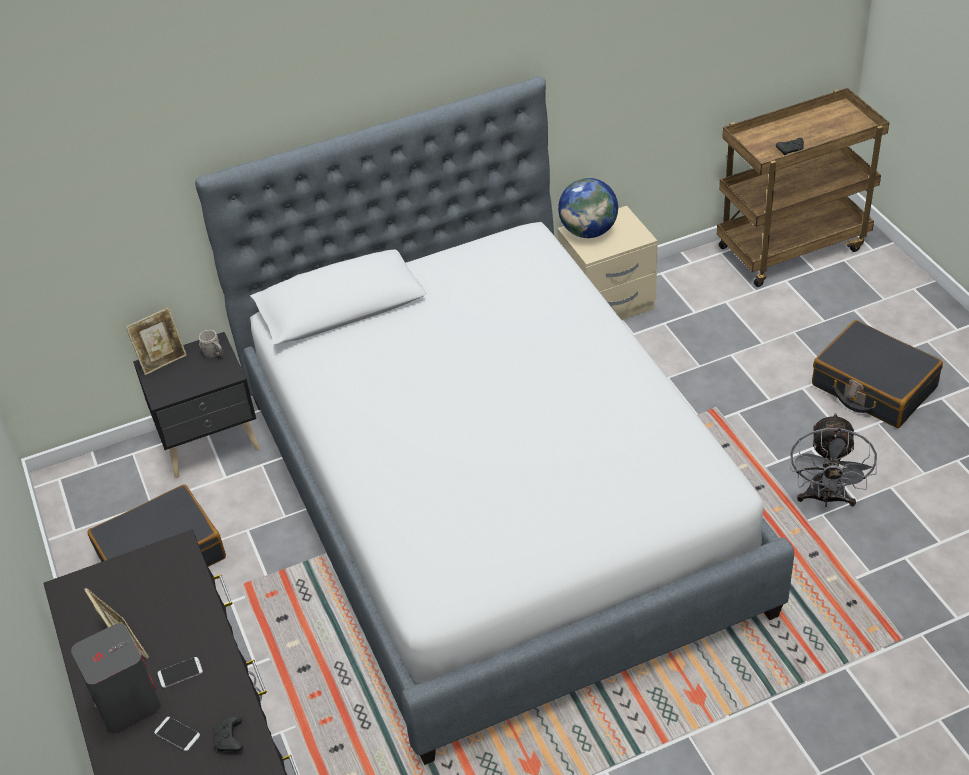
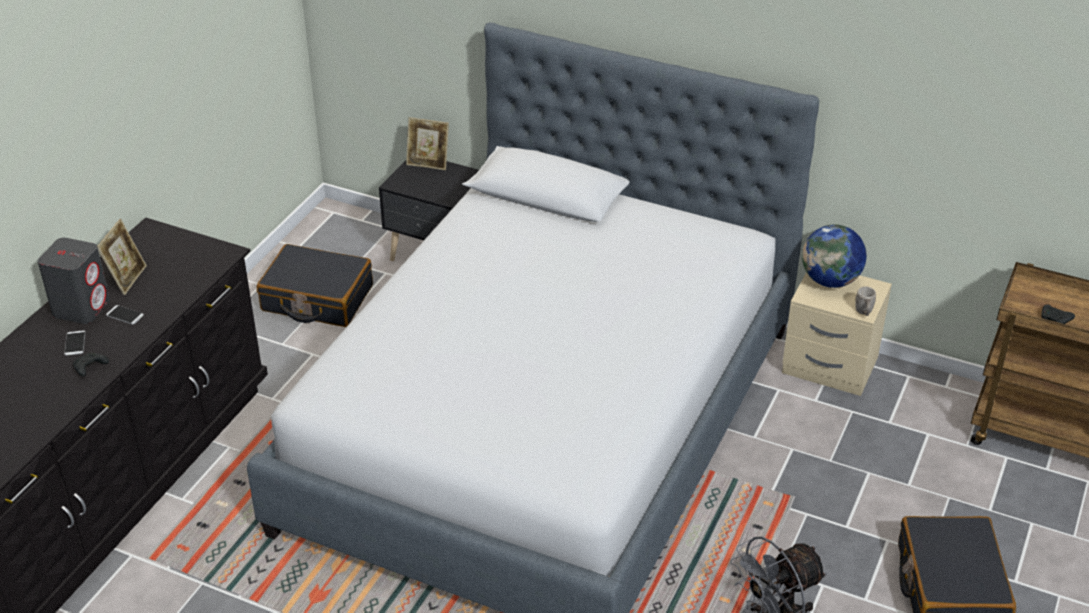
camera: 45 degrees right, 5 degrees down
grey mug [199,330,223,358] -> grey mug moved to [855,286,876,316]

